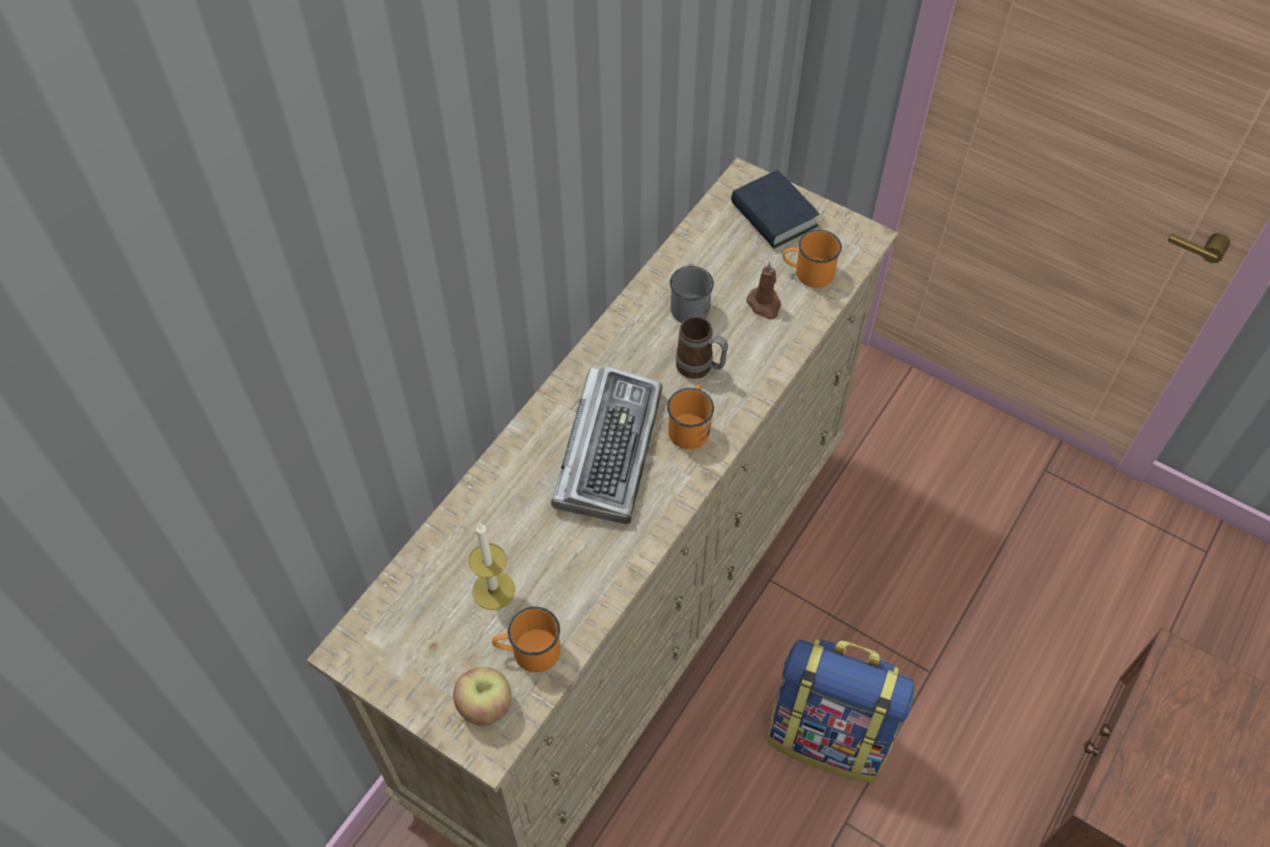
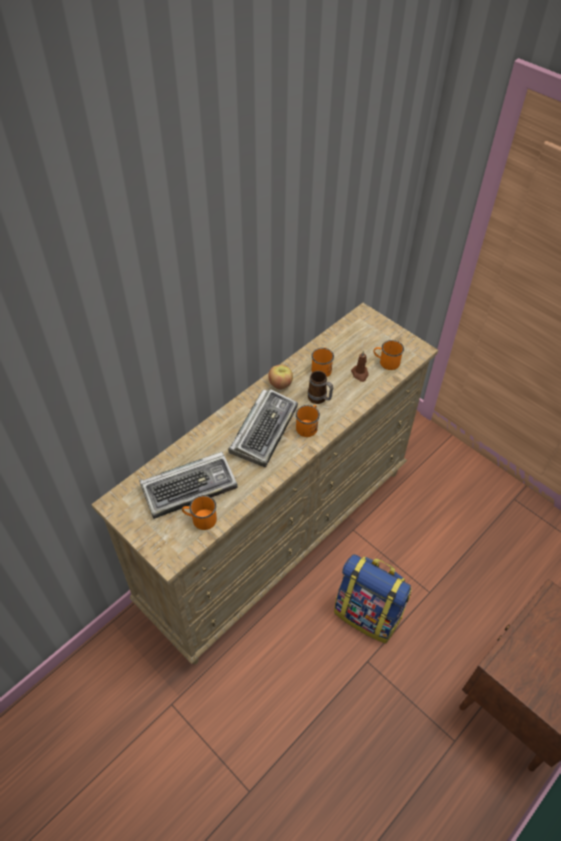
camera: 10 degrees right, 5 degrees down
apple [453,667,512,726] -> apple moved to [268,365,293,389]
candle [469,523,515,610] -> keyboard [139,452,238,519]
grey mug [670,264,714,323] -> orange mug [311,347,334,377]
book [731,170,819,248] -> none

